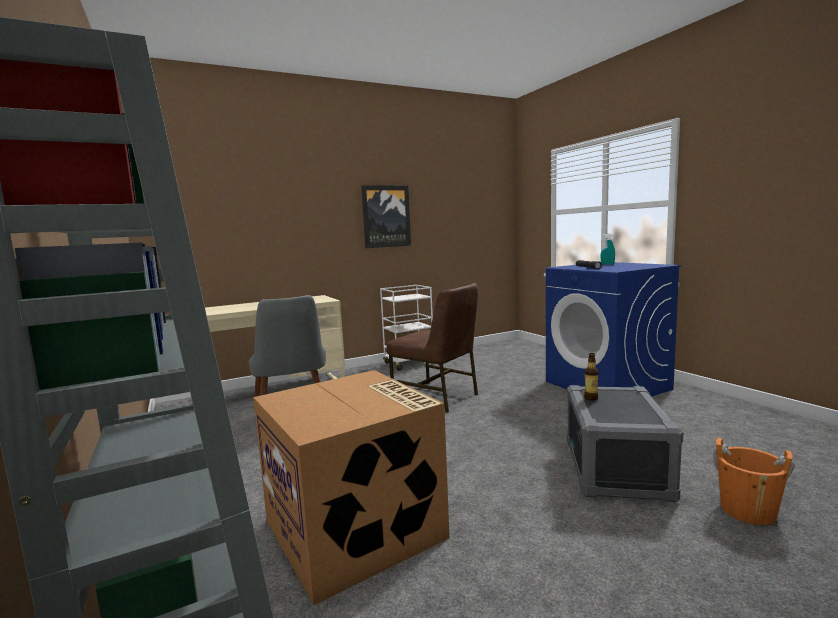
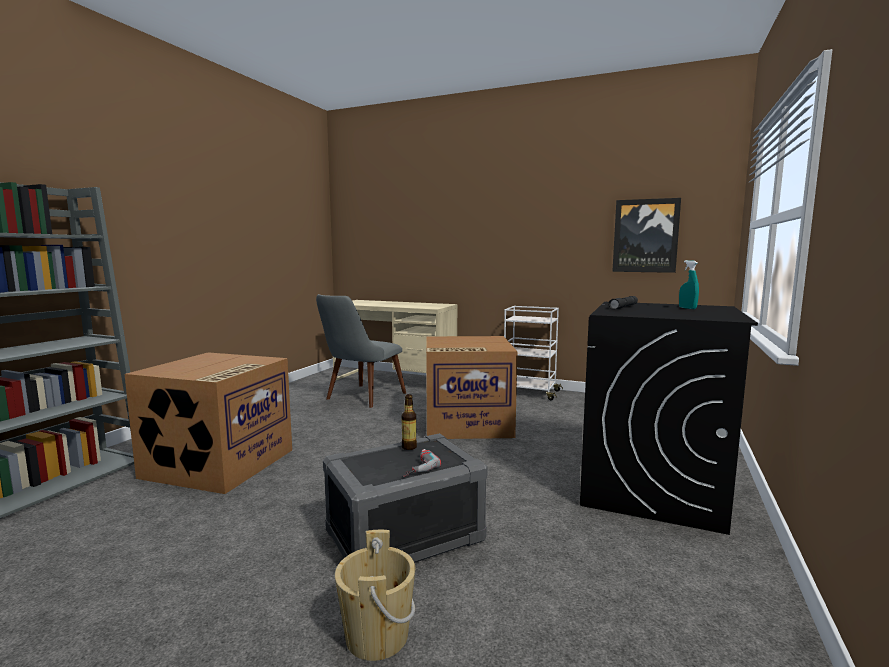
camera: 50 degrees right, 0 degrees up
picture [361,185,411,248] -> picture moved to [612,198,681,273]
brown chair [386,283,478,413] -> cardboard box [426,336,518,439]
blue washing machine [546,262,681,397] -> black washing machine [580,302,758,535]
orange bucket [713,438,795,525] -> beige bucket [335,530,415,661]
none -> power drill [403,449,441,477]

